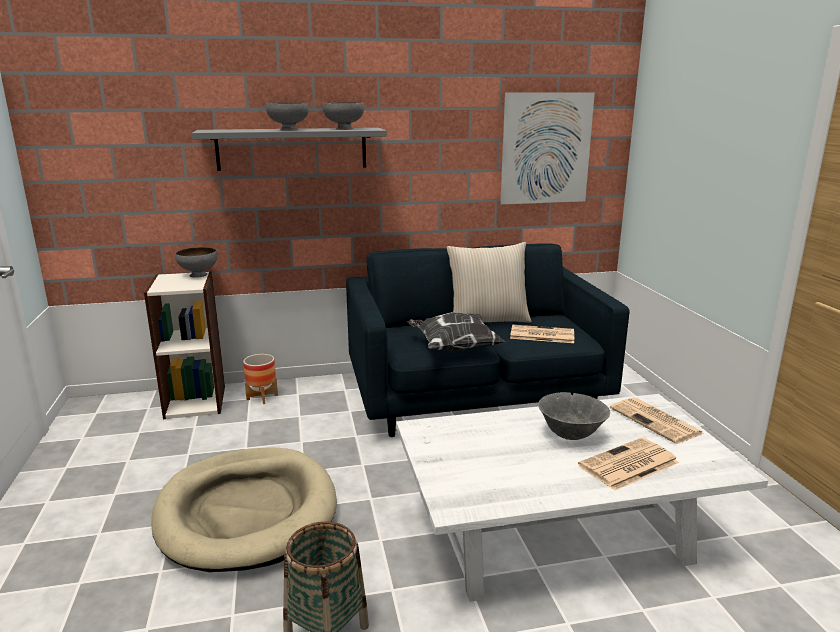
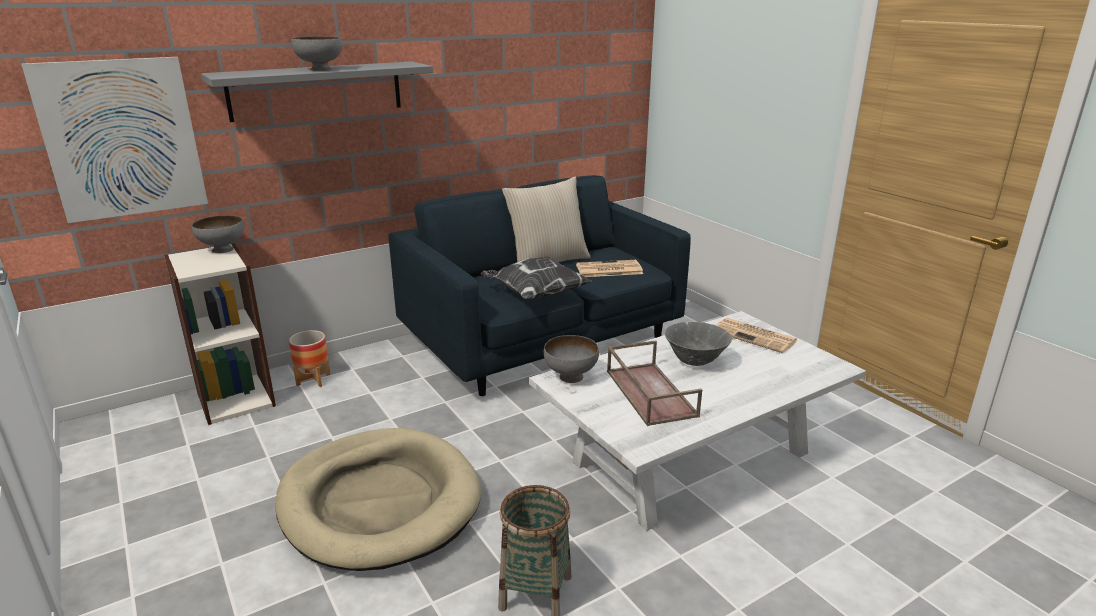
camera: 20 degrees left, 5 degrees up
grey bowl [323,102,364,130] -> grey bowl moved to [544,335,599,383]
picture [500,92,595,205] -> picture moved to [21,57,208,223]
newspaper [578,438,679,491] -> none
none -> brown tray [607,340,702,426]

